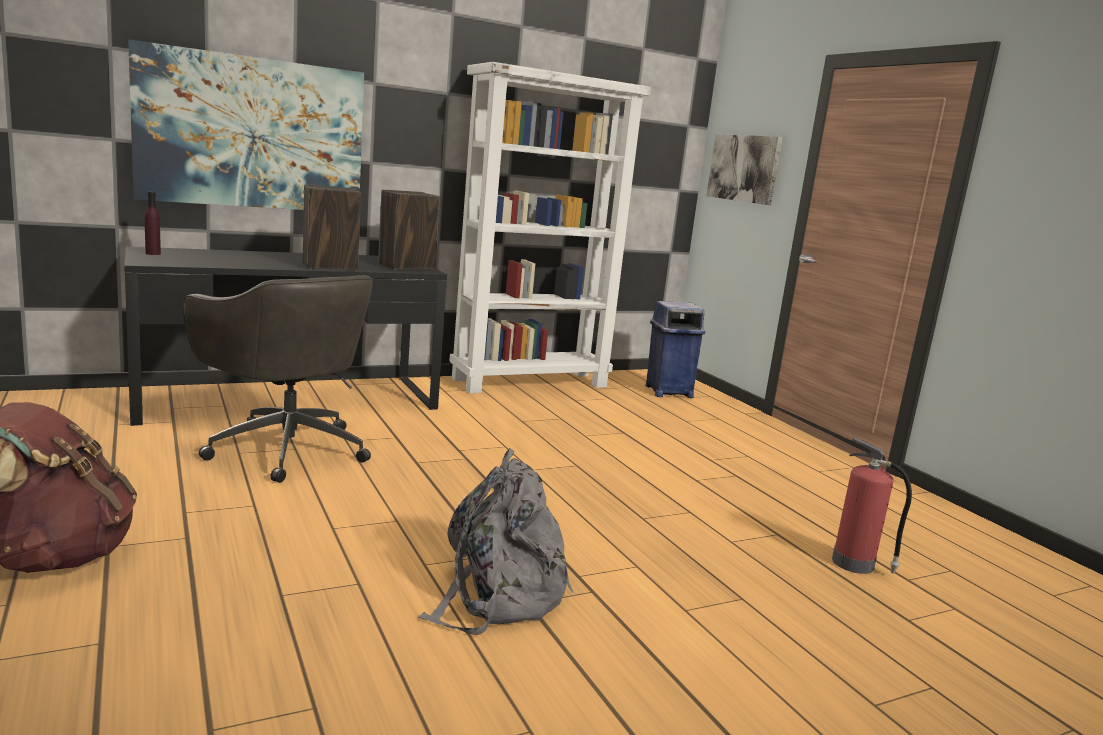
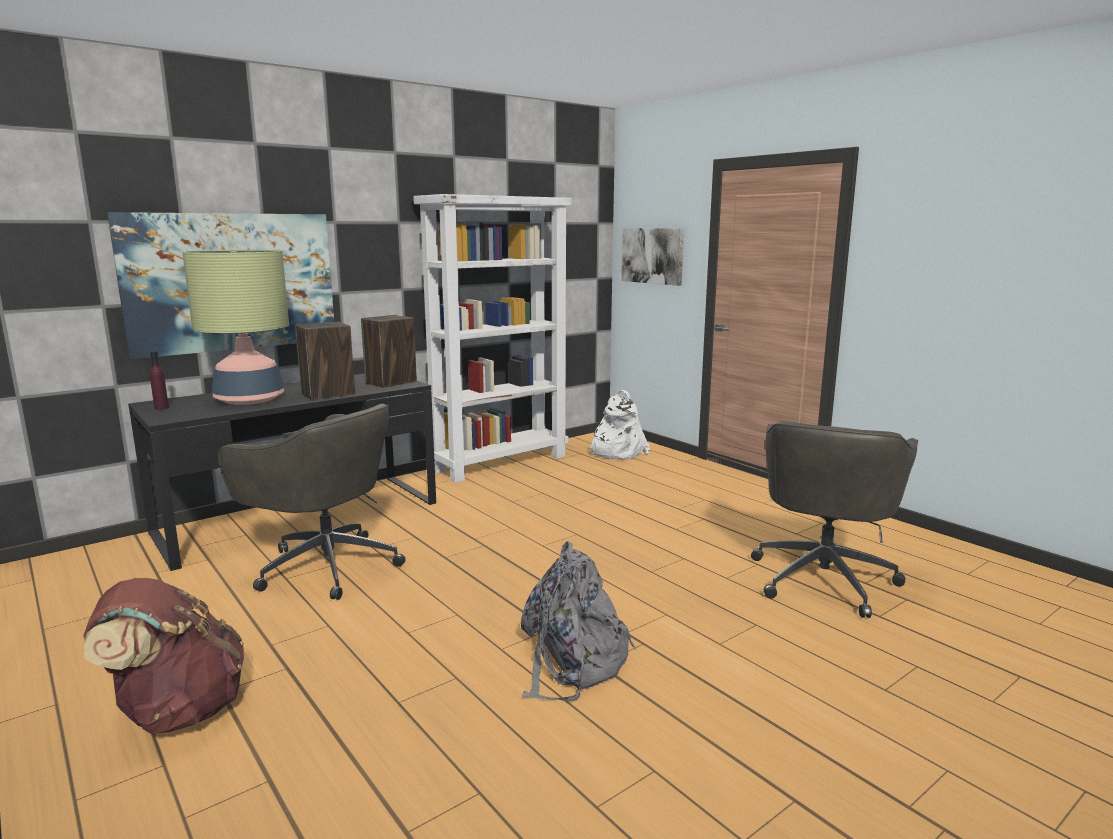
camera: 10 degrees left, 0 degrees up
blue trash can [645,301,705,398] -> white backpack [590,390,650,459]
fire extinguisher [832,437,912,574] -> grey office chair [751,421,918,618]
none -> table lamp [182,250,289,405]

